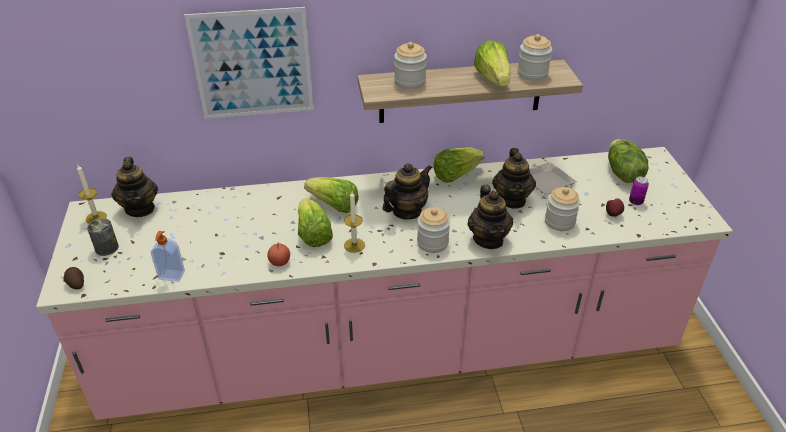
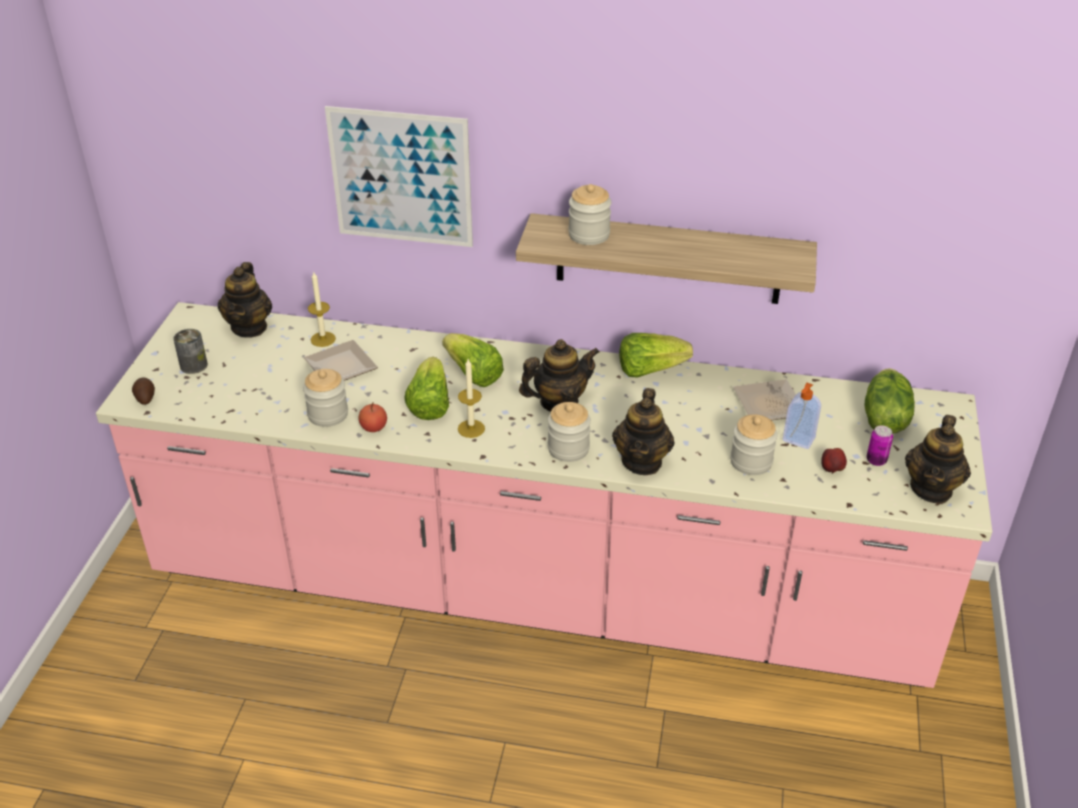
camera: 20 degrees right, 0 degrees up
candle [77,165,107,223] -> candle moved to [308,272,336,347]
soap dispenser [151,231,185,282] -> soap dispenser moved to [783,382,821,449]
lettuce [474,40,511,86] -> none
teapot [492,148,536,209] -> teapot moved to [905,415,971,503]
jar [517,34,552,81] -> jar moved to [303,369,348,427]
none -> plate [304,340,378,381]

